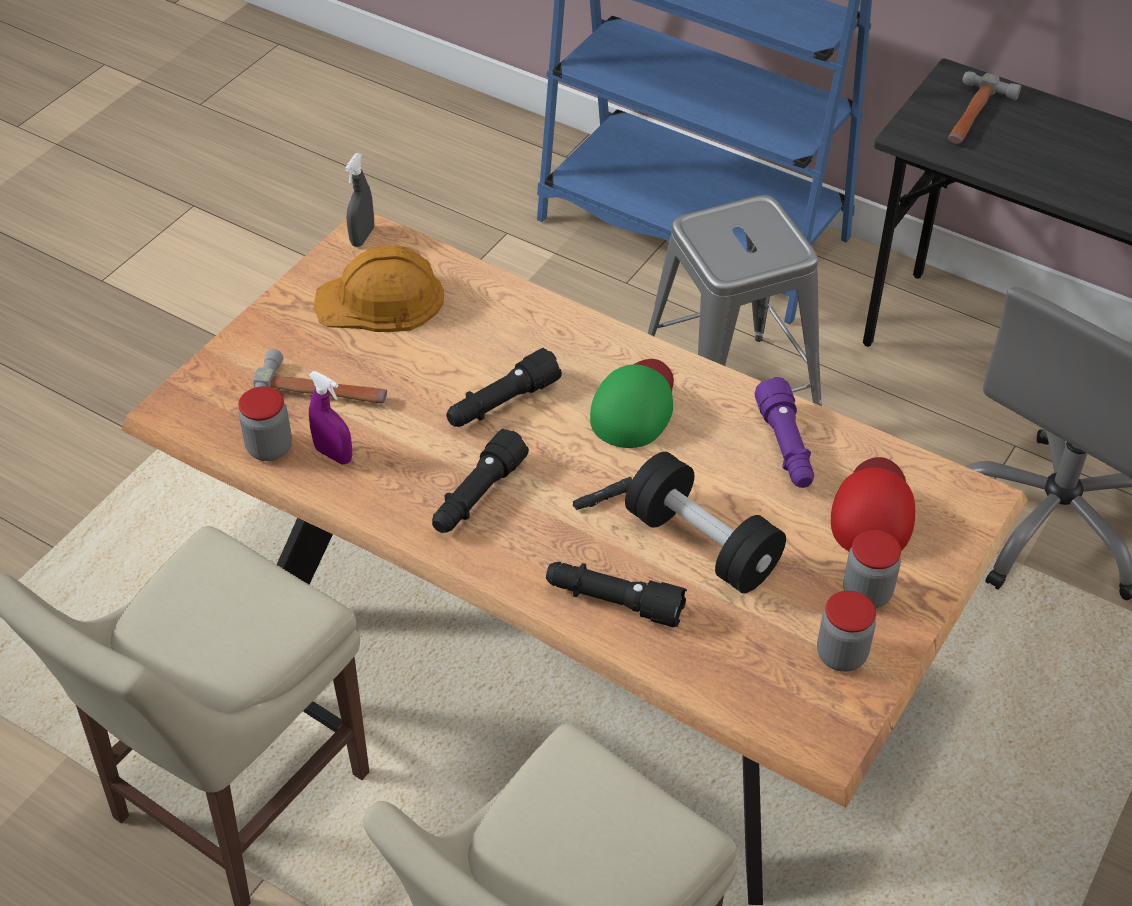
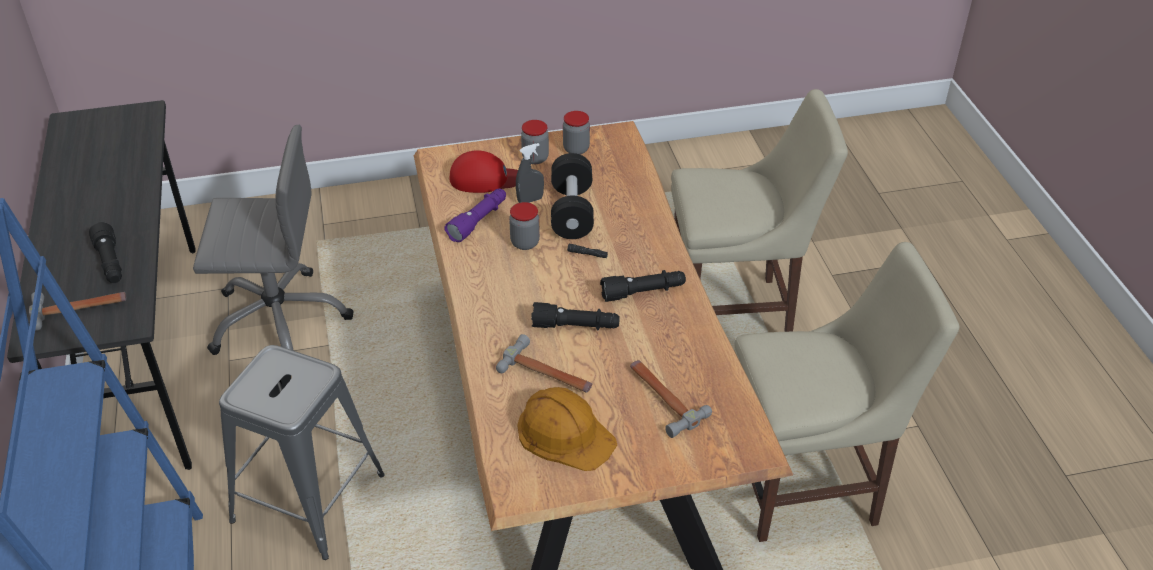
camera: 135 degrees left, 5 degrees down
jar [238,386,292,461] -> jar moved to [509,202,540,250]
purple spray bottle [309,371,352,464] -> none
grey spray bottle [345,153,374,247] -> grey spray bottle moved to [516,143,544,203]
black flashlight [546,562,687,628] -> black flashlight moved to [89,222,122,283]
green cap [590,359,674,448] -> none
red cap [831,457,915,551] -> red cap turned 150 degrees counterclockwise [450,150,518,193]
none -> hammer [496,334,592,393]

